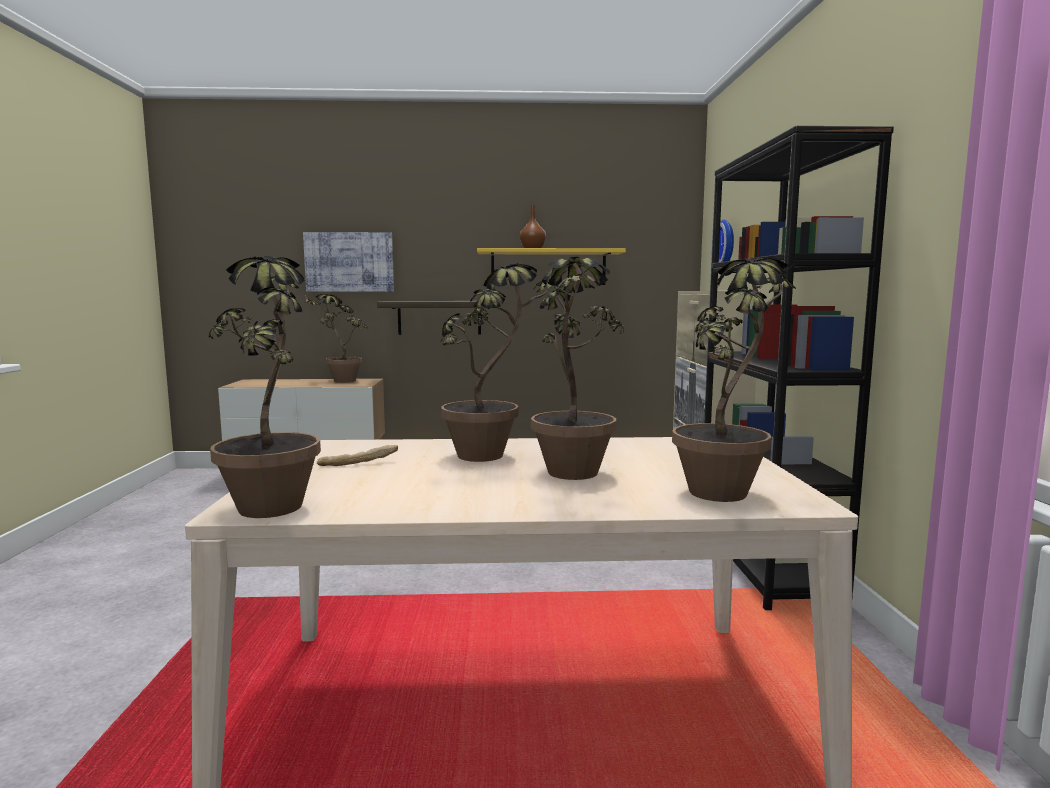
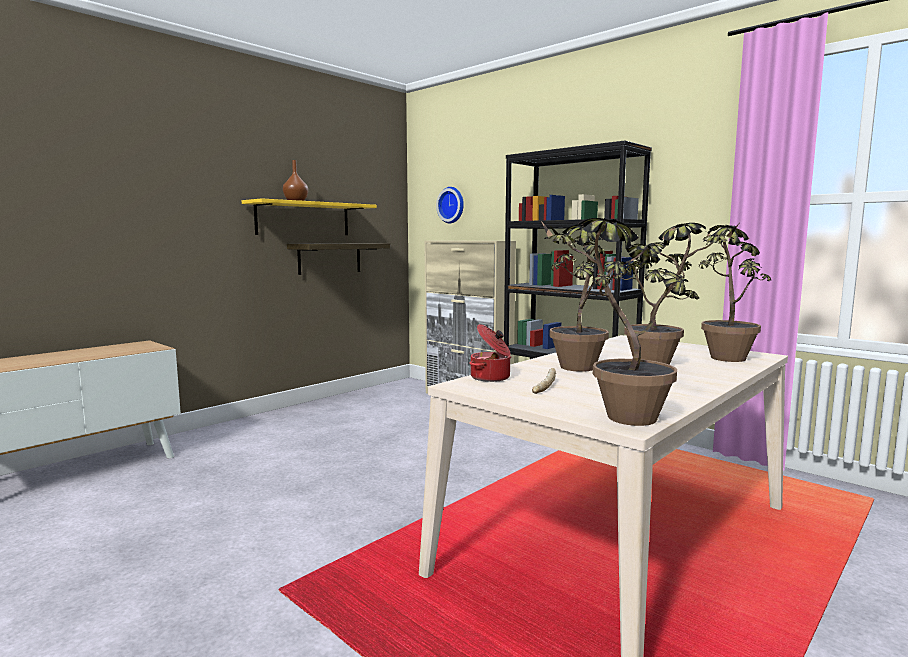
camera: 45 degrees left, 0 degrees up
picture [303,232,394,292] -> none
potted plant [305,294,368,383] -> none
shelf [377,301,493,335] -> shelf moved to [287,243,390,275]
none -> cooking pot [469,324,511,382]

